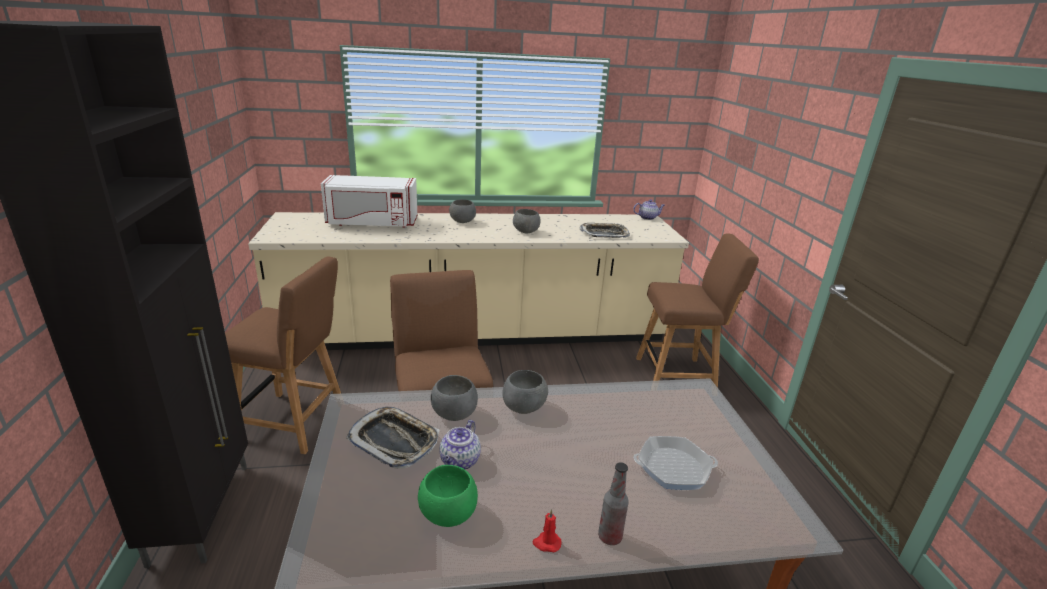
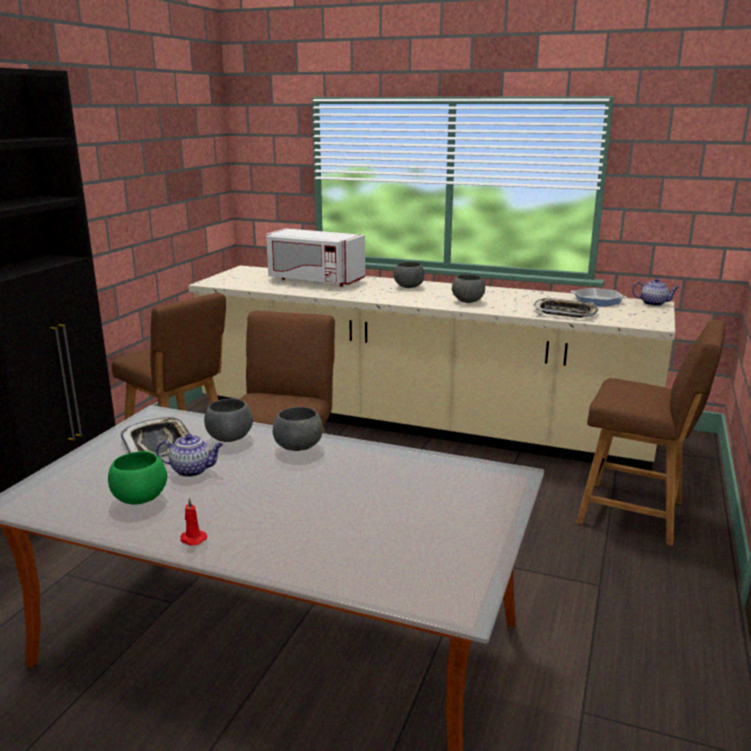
camera: 30 degrees right, 5 degrees down
teapot [439,420,481,470] -> teapot turned 135 degrees counterclockwise [156,434,223,477]
bottle [598,462,629,545] -> none
frying pan [634,436,718,490] -> frying pan moved to [571,288,626,307]

